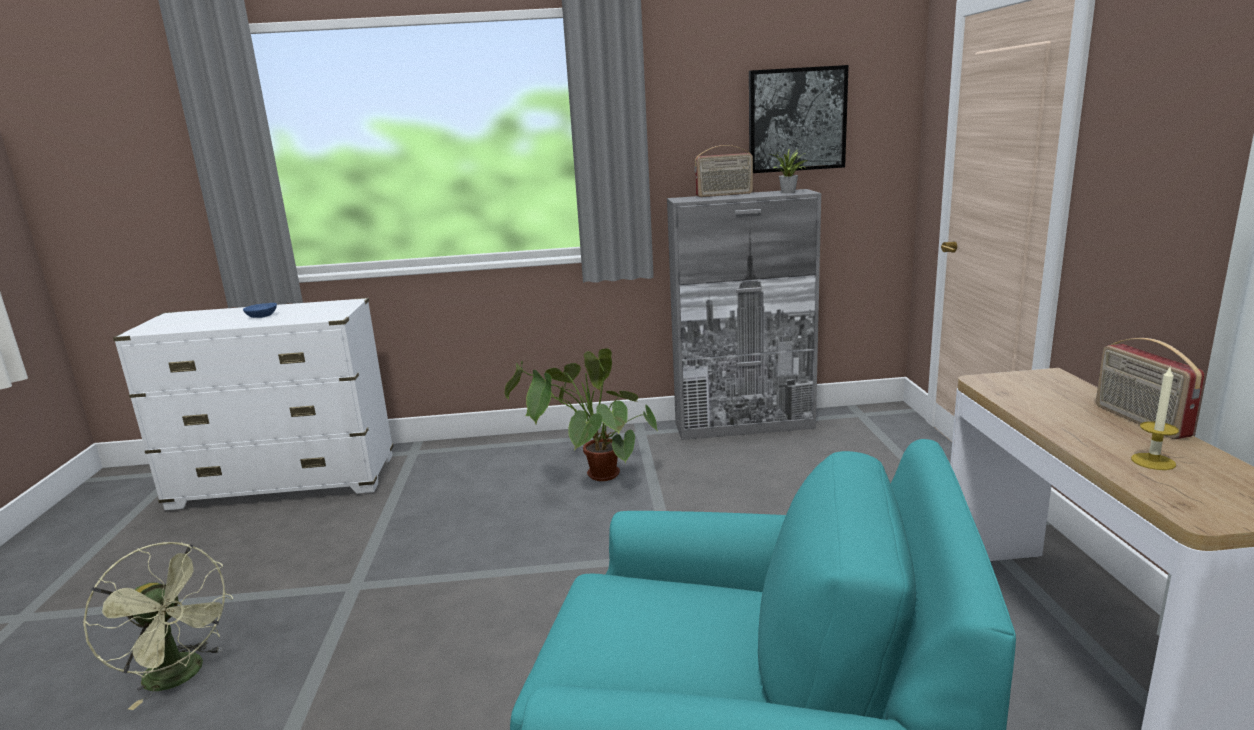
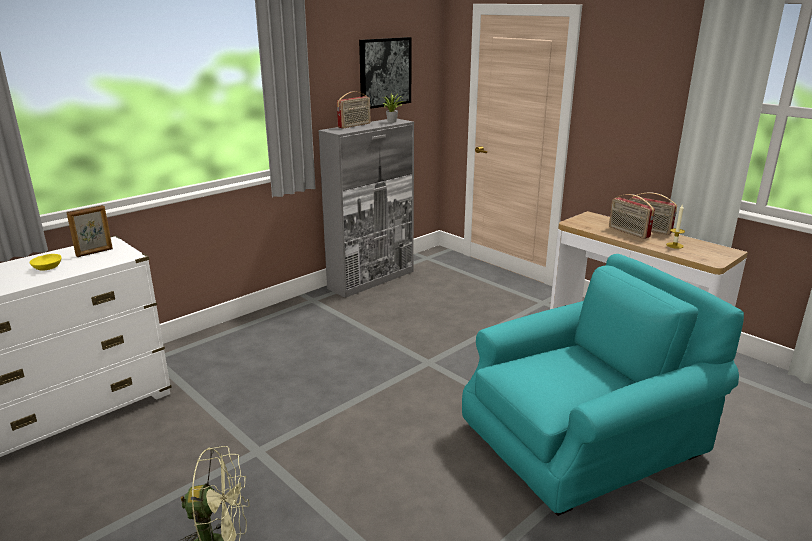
camera: 40 degrees left, 5 degrees up
blue bowl [243,303,277,318] -> yellow bowl [30,254,62,271]
potted plant [505,348,658,481] -> none
none -> picture frame [67,205,113,257]
none -> radio [609,194,655,239]

